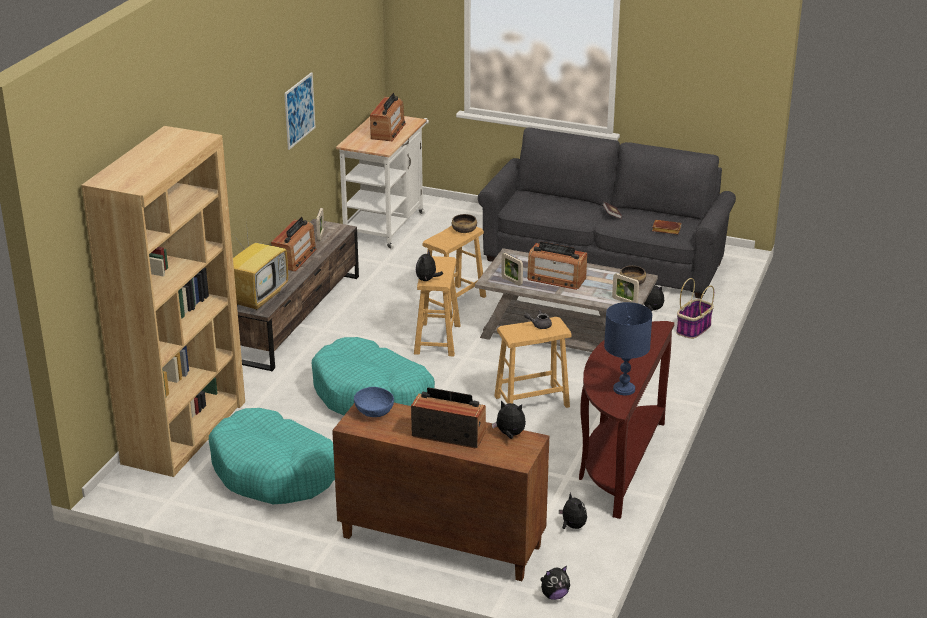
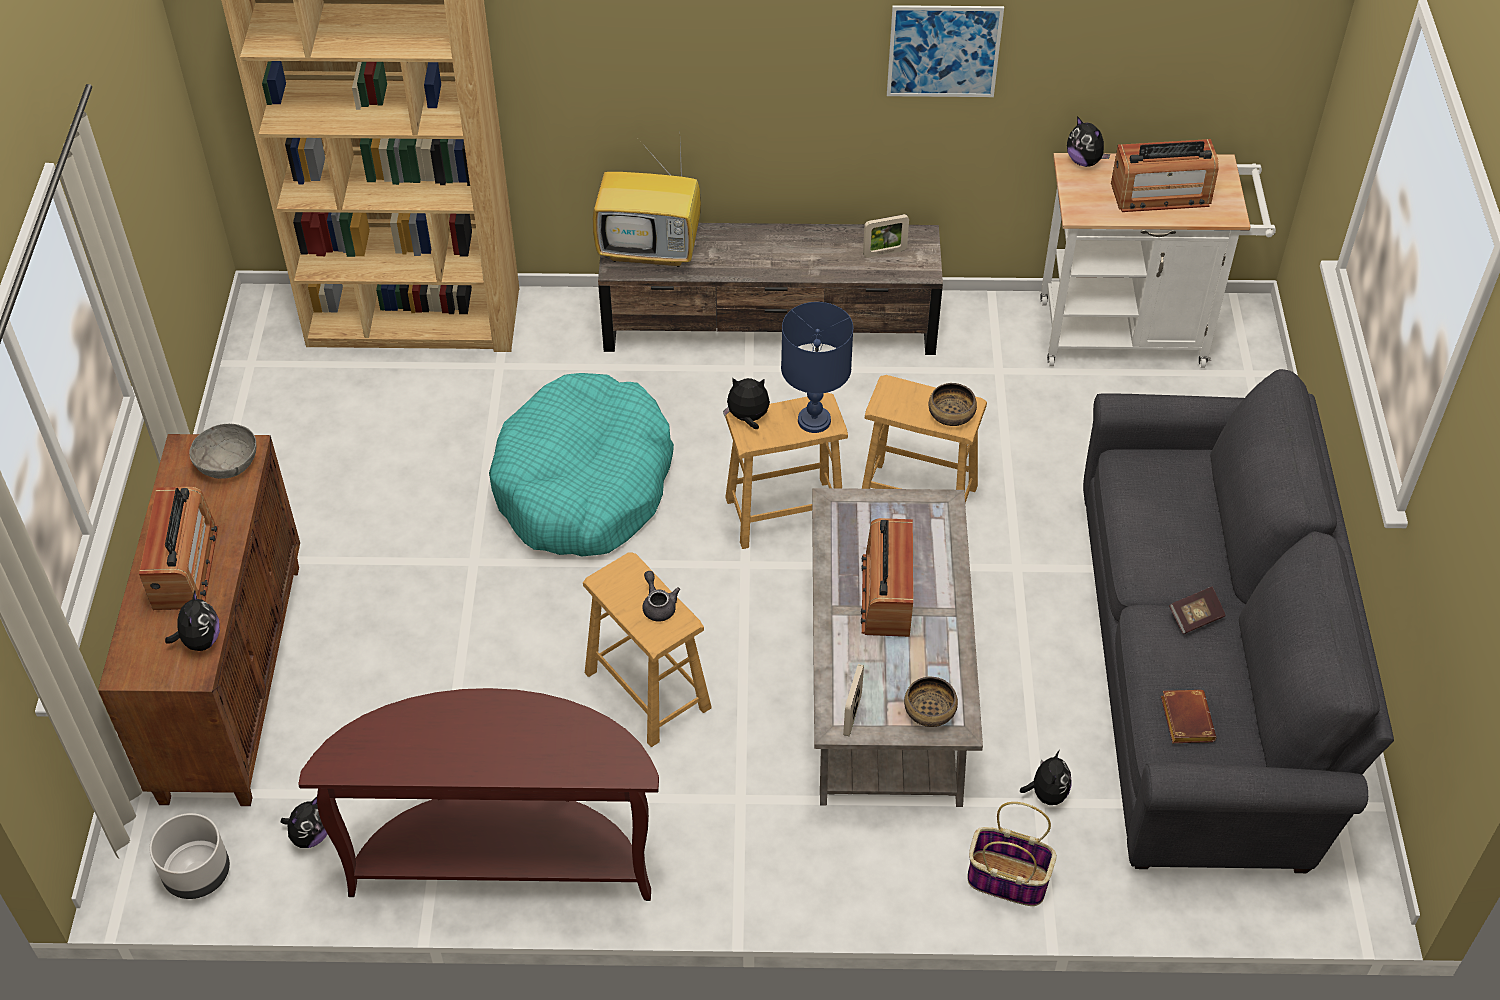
camera: 70 degrees right, 20 degrees up
turquoise dog bed [209,408,335,504] -> none
radio [271,217,317,271] -> none
blue bowl [354,387,394,417] -> grey bowl [190,424,256,479]
picture frame [501,253,523,286] -> none
plush toy [540,566,570,600] -> plush toy moved to [1067,116,1111,167]
blue table lamp [604,302,652,395] -> blue table lamp moved to [781,302,853,433]
none -> grey planter [149,813,230,899]

